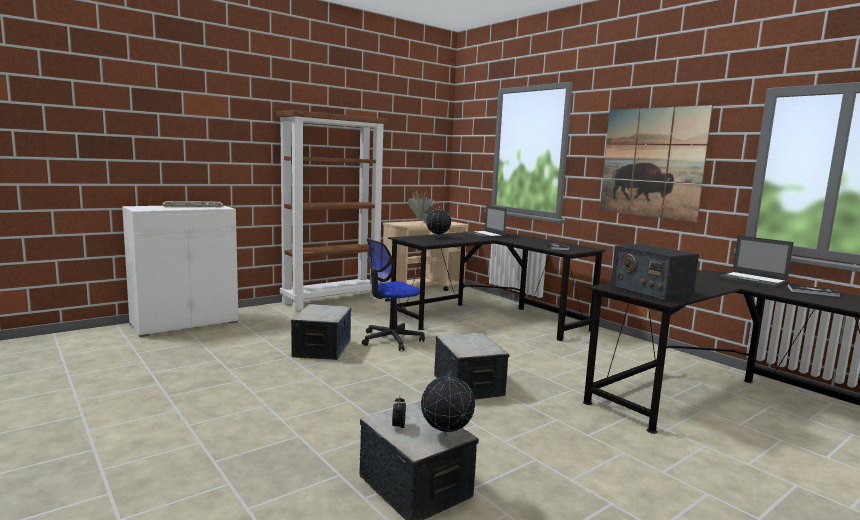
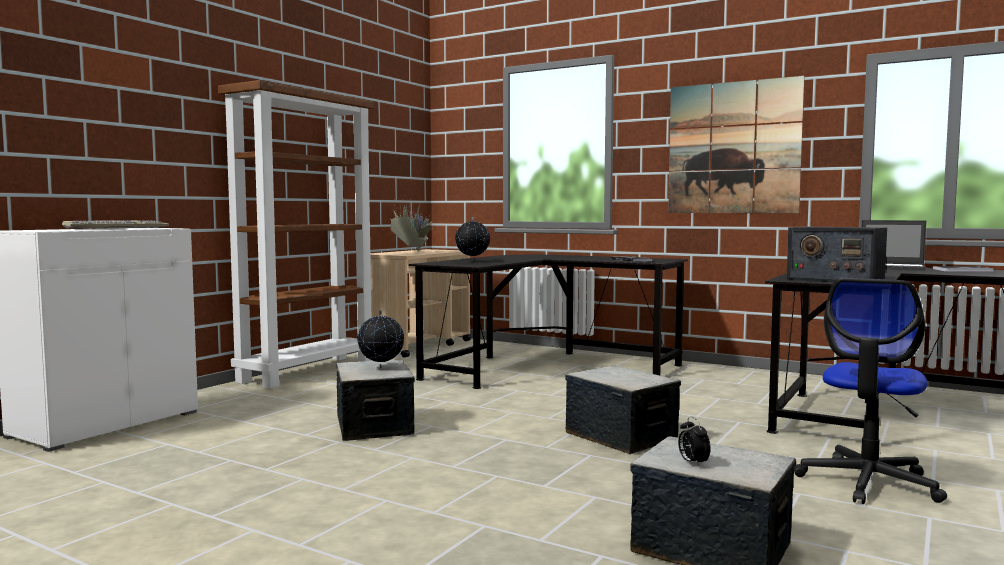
camera: 20 degrees left, 5 degrees down
office chair [362,239,425,351] -> office chair moved to [794,278,947,504]
globe [421,371,475,436] -> globe moved to [357,310,404,368]
laptop [463,205,507,238] -> none

